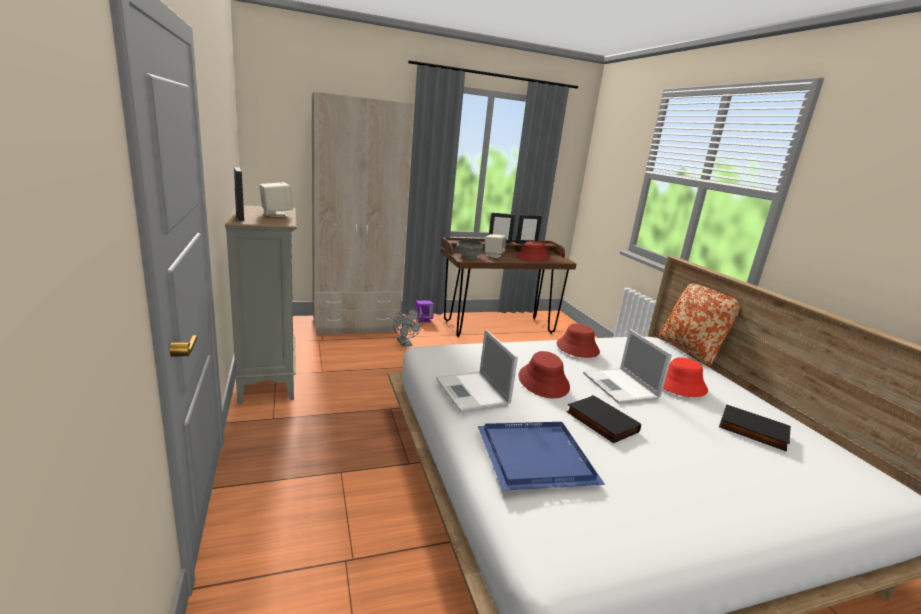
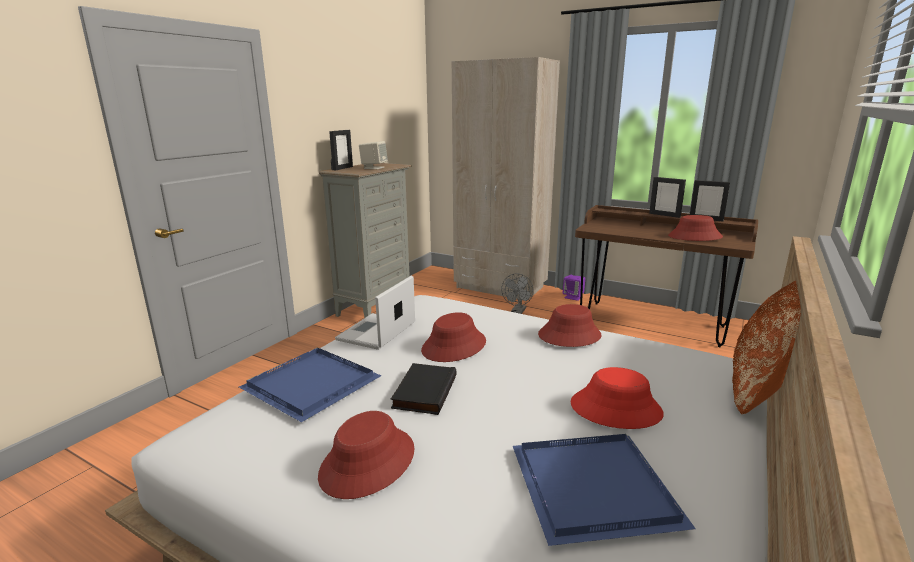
camera: 50 degrees right, 0 degrees up
grey bowl [457,240,483,259] -> none
beige speaker [485,234,506,258] -> none
laptop [583,329,672,404] -> none
black book [719,405,791,452] -> blue tray [513,434,696,546]
none -> red hat [318,411,415,499]

